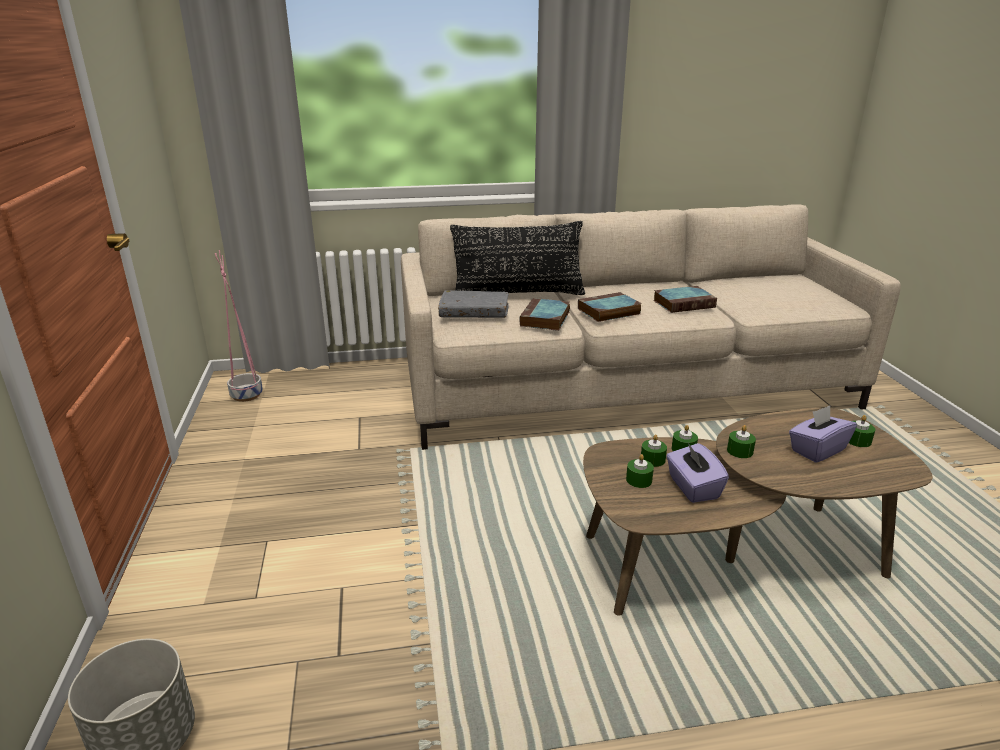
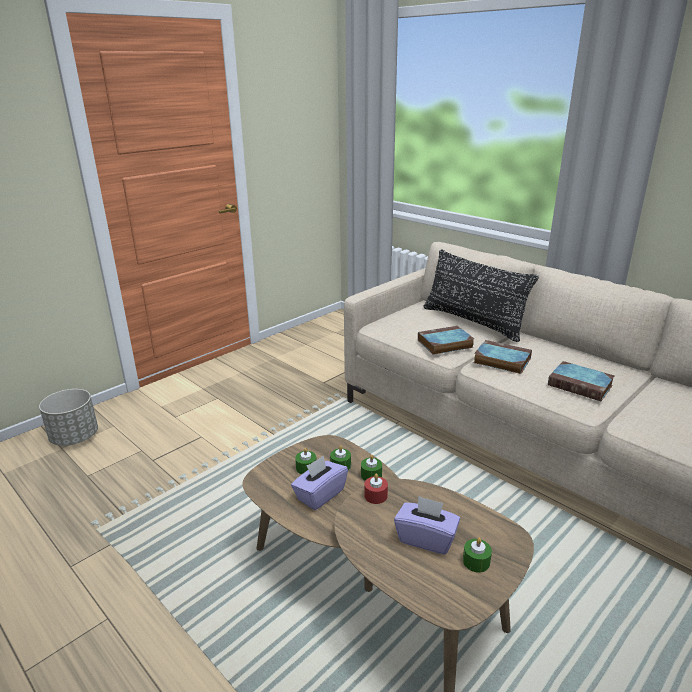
camera: 55 degrees right, 0 degrees up
pink planter [215,250,263,402] -> none
grey book [438,290,509,318] -> none
green candle [727,425,756,458] -> red candle [364,473,388,504]

